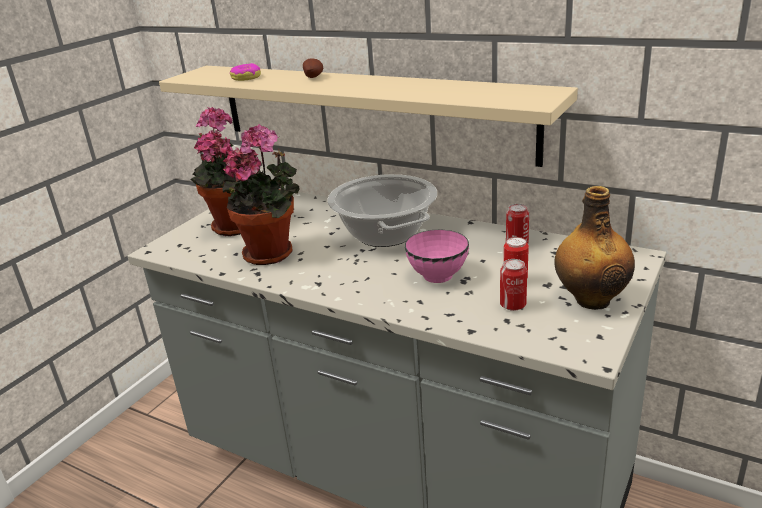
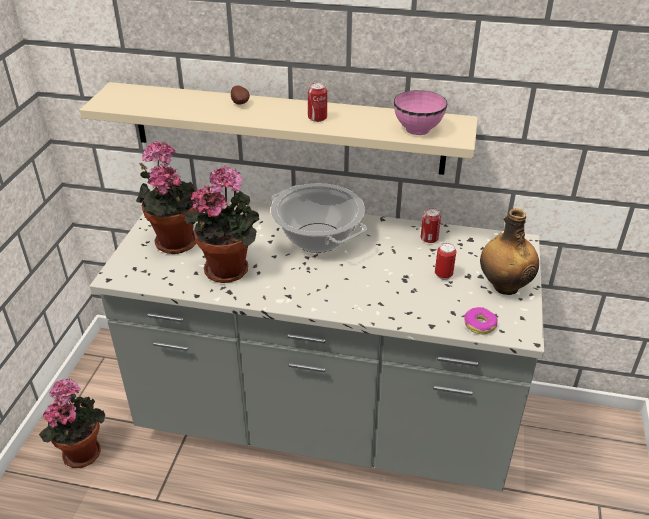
camera: 20 degrees left, 10 degrees up
donut [230,63,261,81] -> donut moved to [464,307,498,334]
pink bowl [405,229,469,283] -> pink bowl moved to [394,90,447,135]
can [500,259,527,311] -> can moved to [308,82,327,122]
none -> potted plant [39,378,105,468]

